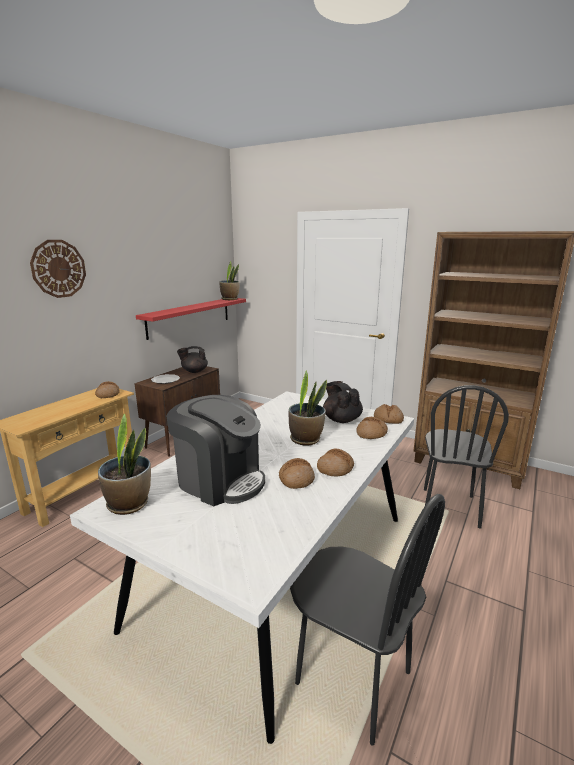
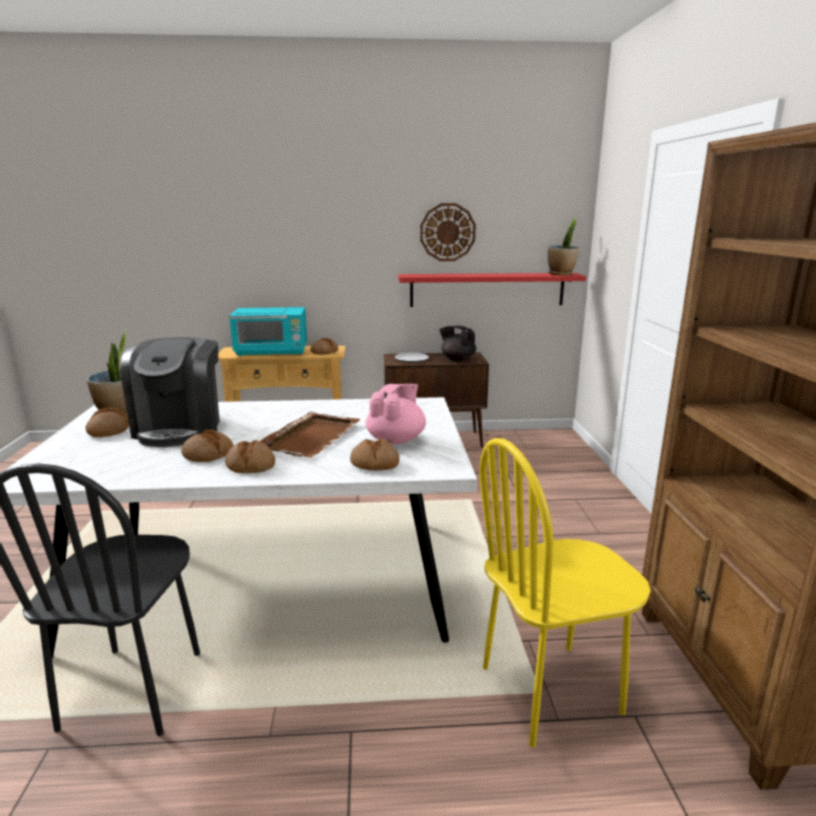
camera: 55 degrees right, 0 degrees up
wall clock [30,240,86,298] -> wall clock moved to [420,203,476,261]
potted plant [289,370,327,445] -> brown tray [260,412,361,458]
black teapot [323,381,363,423] -> pink teapot [366,384,426,444]
bread [374,404,404,424] -> bread moved to [86,407,129,437]
black chair [424,385,509,529] -> yellow chair [479,438,651,748]
none -> turquoise microwave [229,307,307,356]

